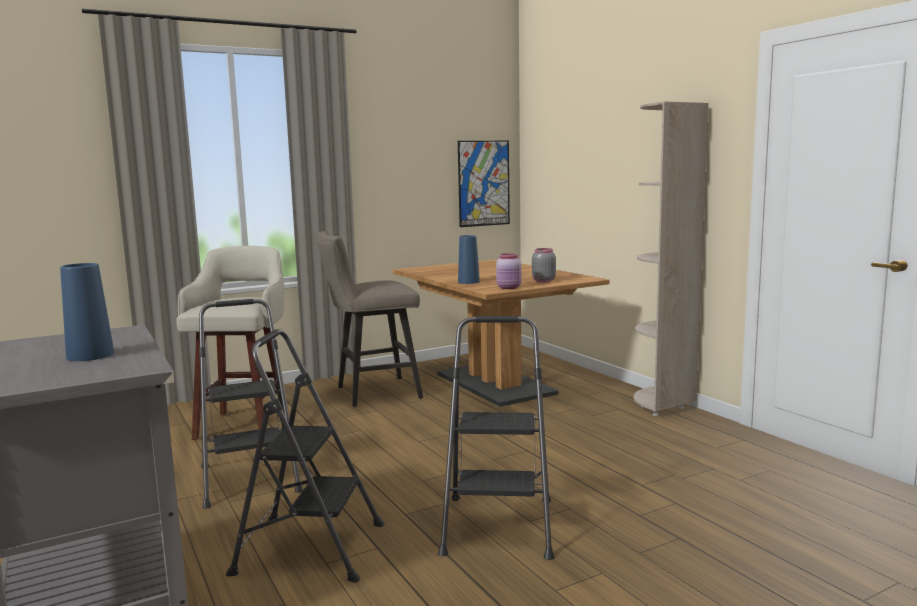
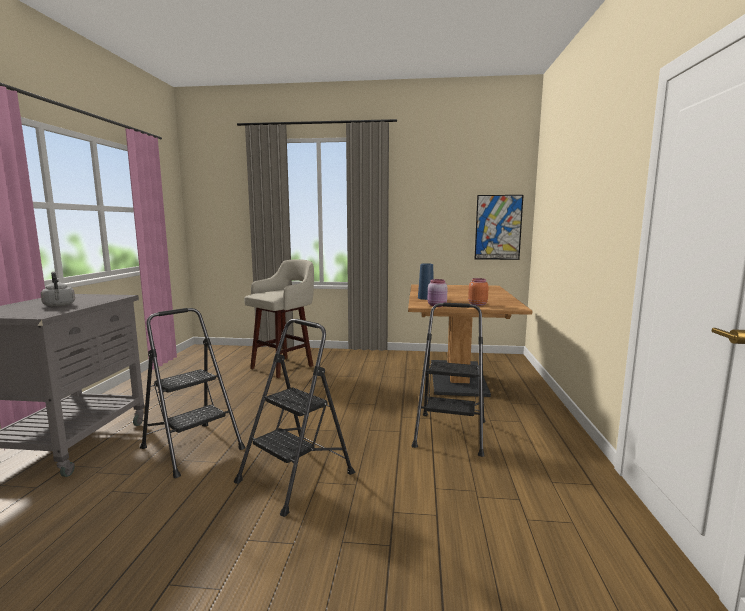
camera: 35 degrees right, 0 degrees up
blue vase [60,263,114,361] -> grey kettle [41,271,75,307]
black step ladder [199,299,303,509] -> black step ladder moved to [412,303,485,457]
beige stool [317,231,423,407] -> none
grey jar [532,248,556,282] -> orange jar [468,278,489,306]
beige bookcase [634,102,709,416] -> none

